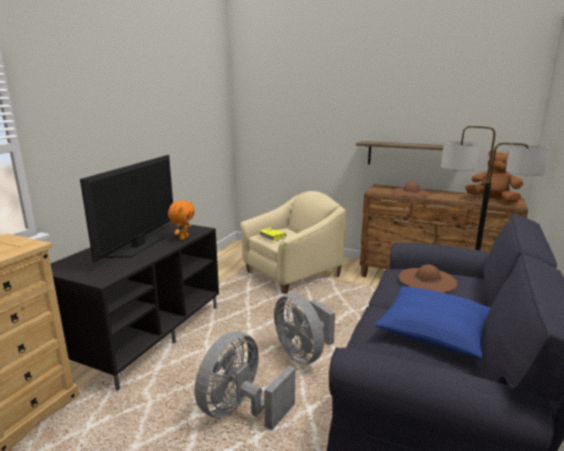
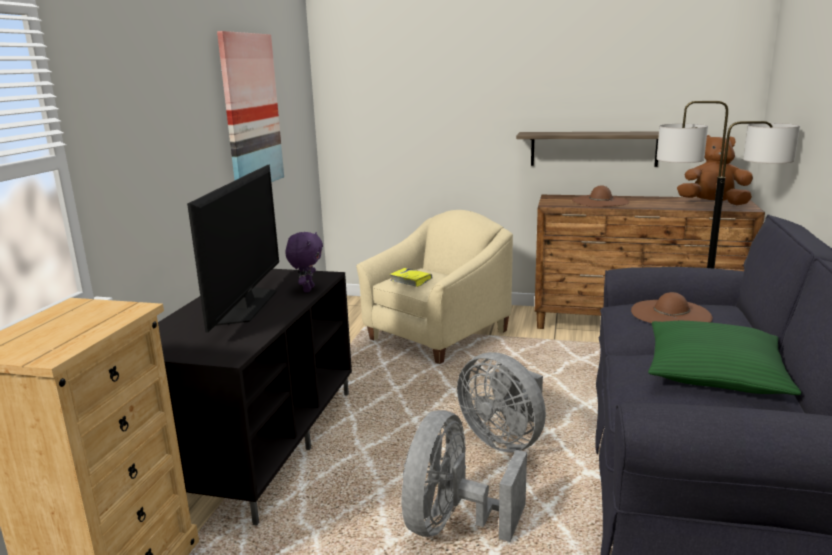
camera: 10 degrees left, 0 degrees up
orange plush toy [168,201,195,240] -> purple plush toy [285,232,323,292]
blue pillow [374,286,491,359] -> green pillow [648,321,801,395]
none -> picture [217,31,284,182]

